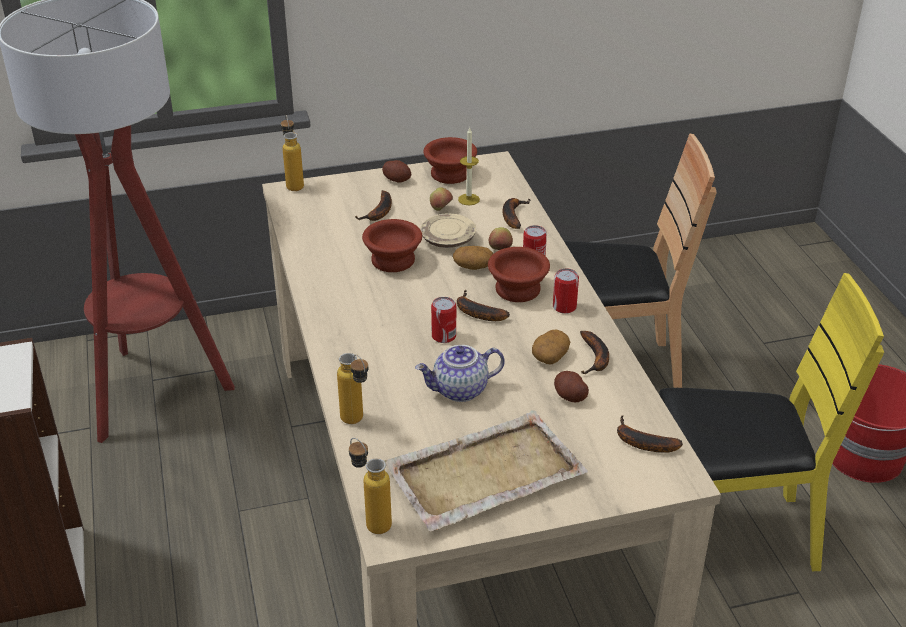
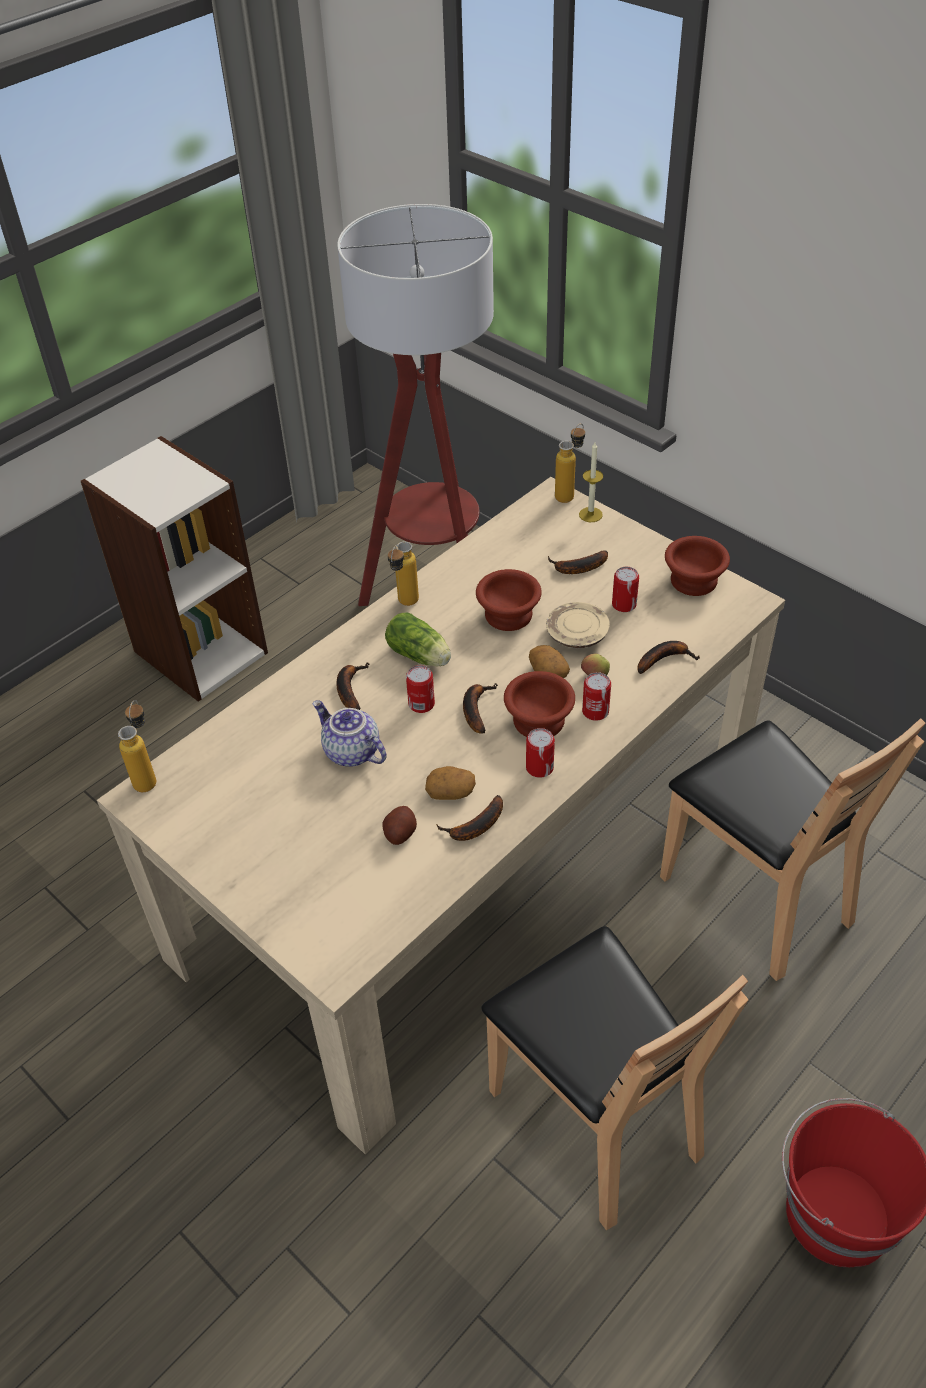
camera: 60 degrees right, 10 degrees up
bottle [337,353,368,424] -> bottle moved to [388,542,419,606]
potato [382,160,411,182] -> none
beige tray [385,410,588,531] -> none
apple [430,187,453,211] -> can [612,567,639,612]
candle [458,127,480,205] -> candle moved to [579,442,603,522]
banana [617,415,683,453] -> banana moved to [337,662,369,710]
yellow chair [659,273,884,571] -> brown chair [481,926,749,1230]
none -> lettuce [385,612,451,666]

